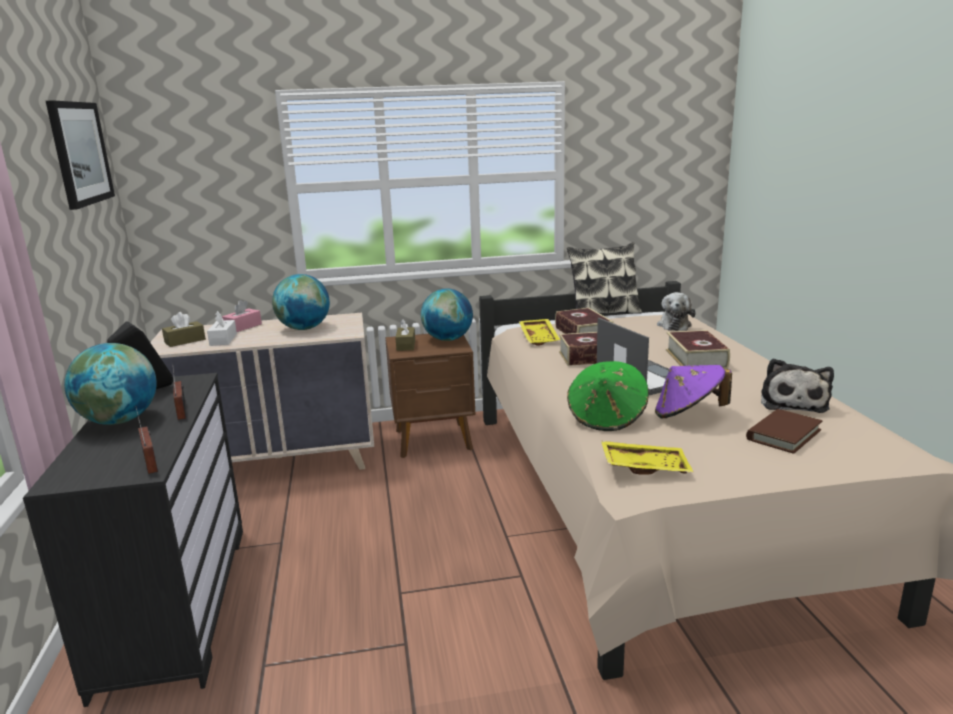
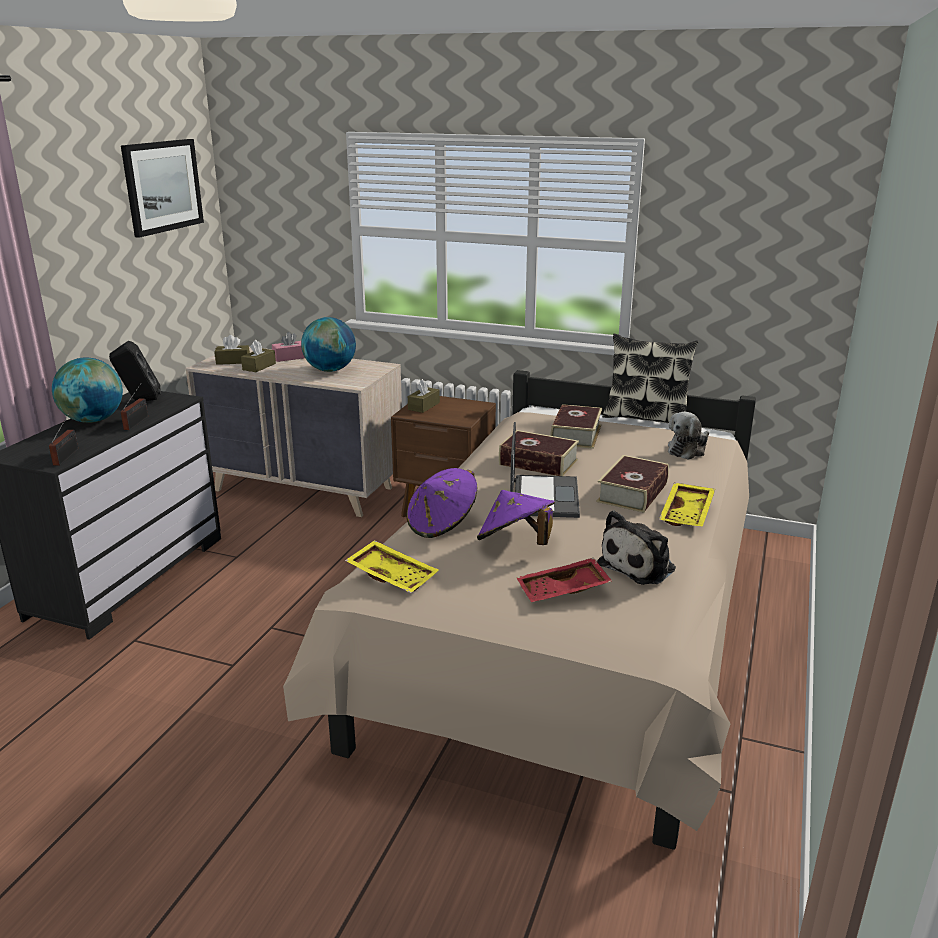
camera: 30 degrees right, 5 degrees up
white tissue box [207,311,237,346] -> brown tissue box [241,340,276,372]
globe [421,289,473,341] -> none
yellow tray [519,319,560,346] -> yellow tray moved to [659,483,715,527]
green hat [567,361,649,431] -> purple hat [406,468,477,538]
brown book [746,409,823,454] -> red tray [517,558,613,602]

